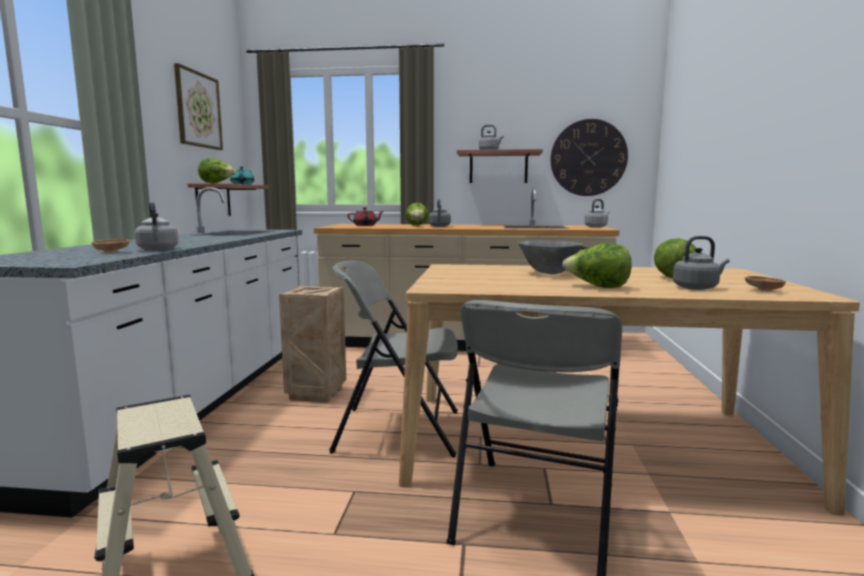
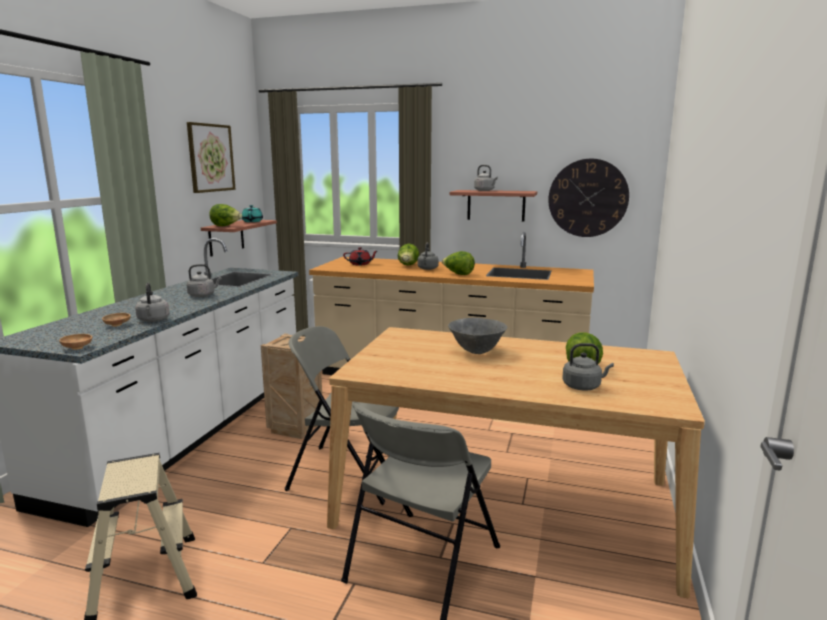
camera: 10 degrees right, 5 degrees up
lettuce [562,243,632,288] -> lettuce moved to [442,251,475,275]
grey kettle [584,199,609,228] -> grey kettle moved to [187,264,222,297]
brown bowl [745,276,786,292] -> brown bowl moved to [59,334,92,350]

